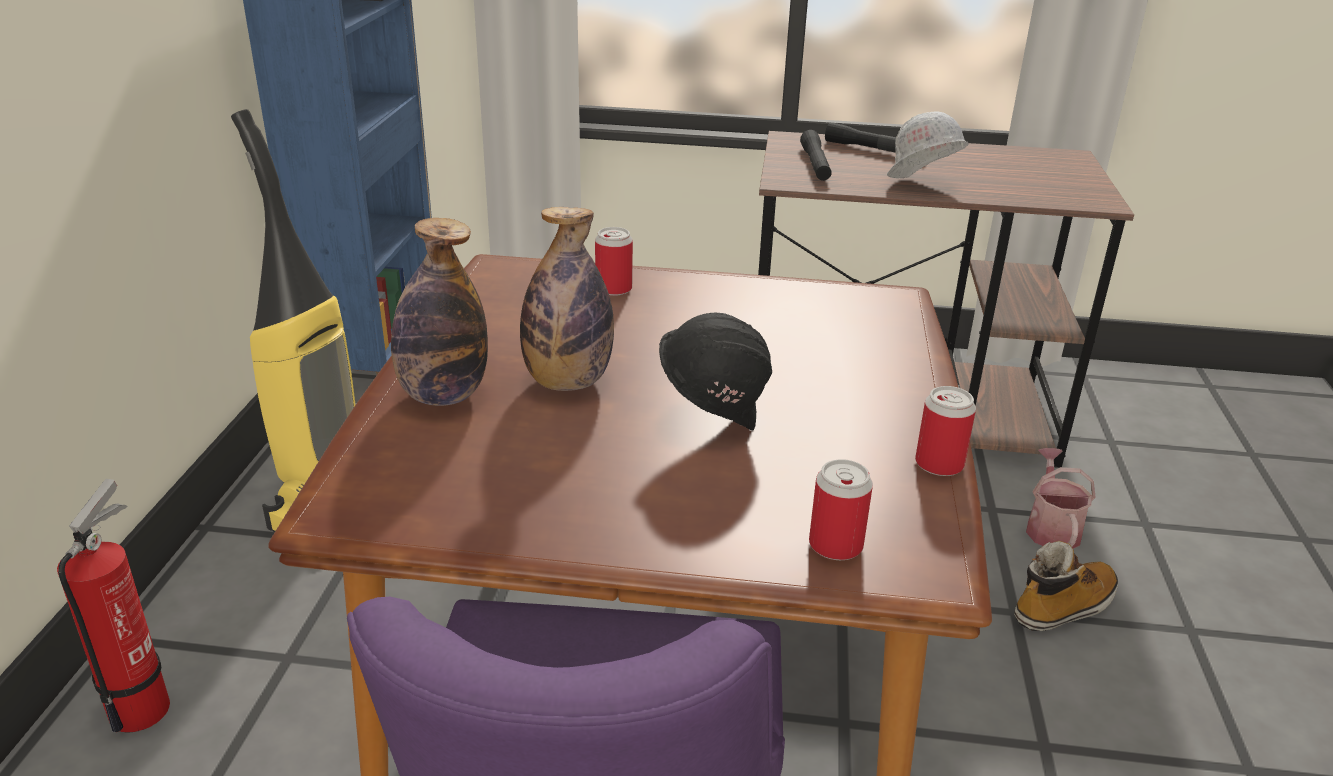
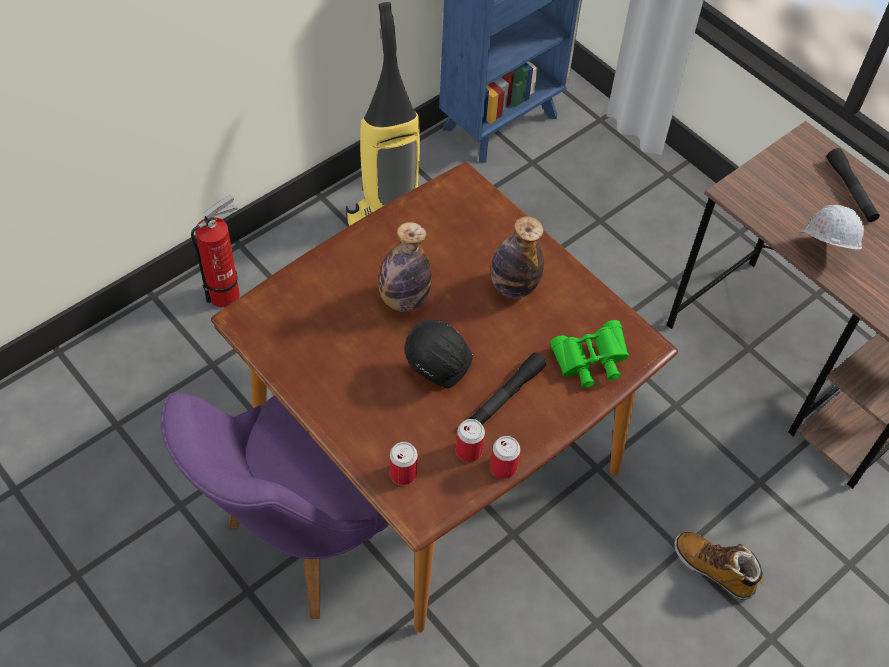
camera: 40 degrees right, 25 degrees up
bottle [391,218,488,406] -> bottle moved to [491,216,544,298]
can [595,227,633,296] -> can moved to [456,419,485,462]
black flashlight [800,130,832,181] -> black flashlight moved to [469,353,546,425]
boot [1014,541,1118,631] -> boot turned 150 degrees counterclockwise [674,532,764,600]
watering can [1026,448,1096,549] -> none
none -> green binoculars [550,320,629,388]

